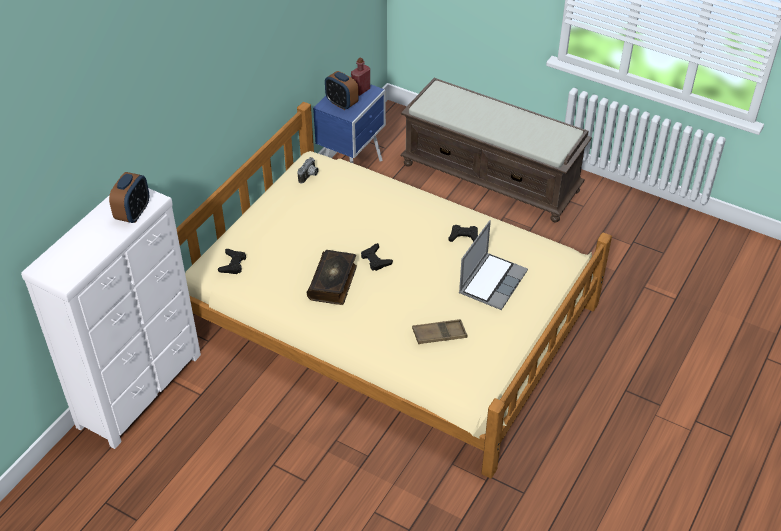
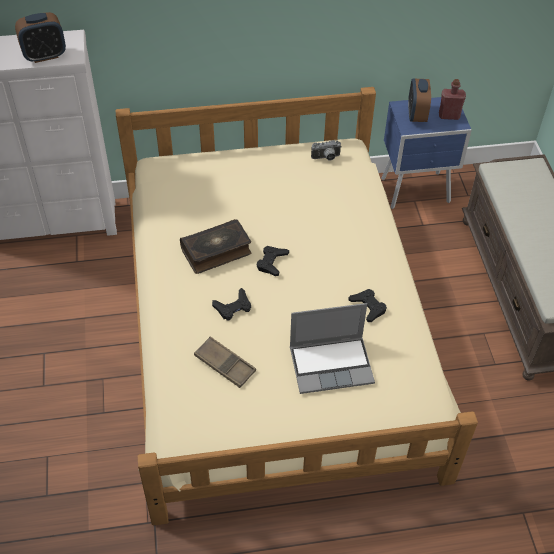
camera: 50 degrees right, 5 degrees up
black game controller [218,249,246,274] -> black game controller moved to [212,288,251,321]

